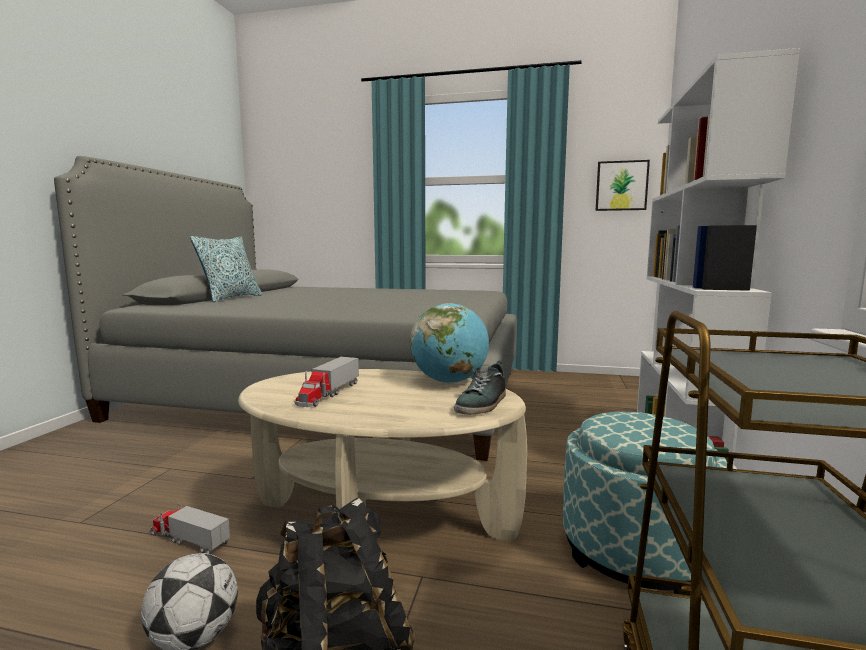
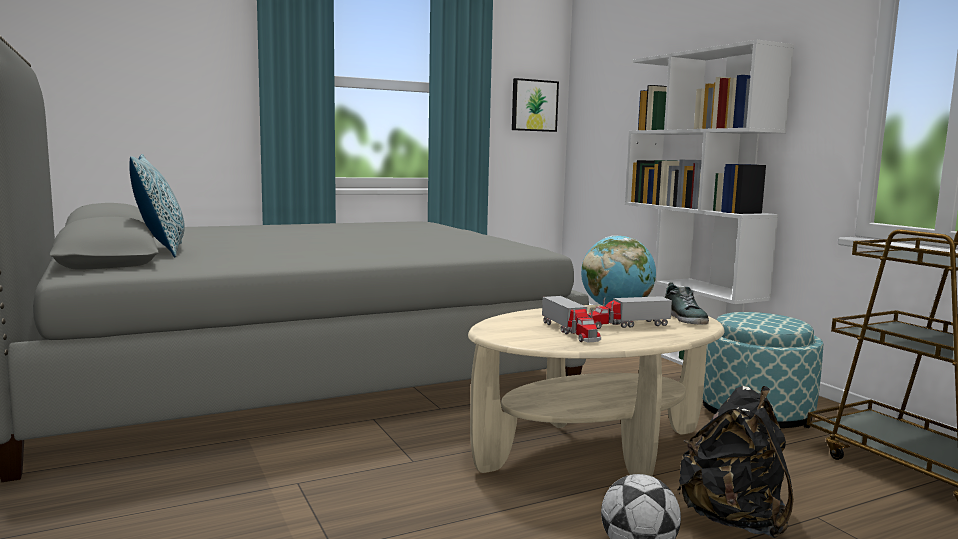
camera: 40 degrees left, 0 degrees up
toy truck [149,503,230,554] -> toy truck moved to [588,296,672,329]

